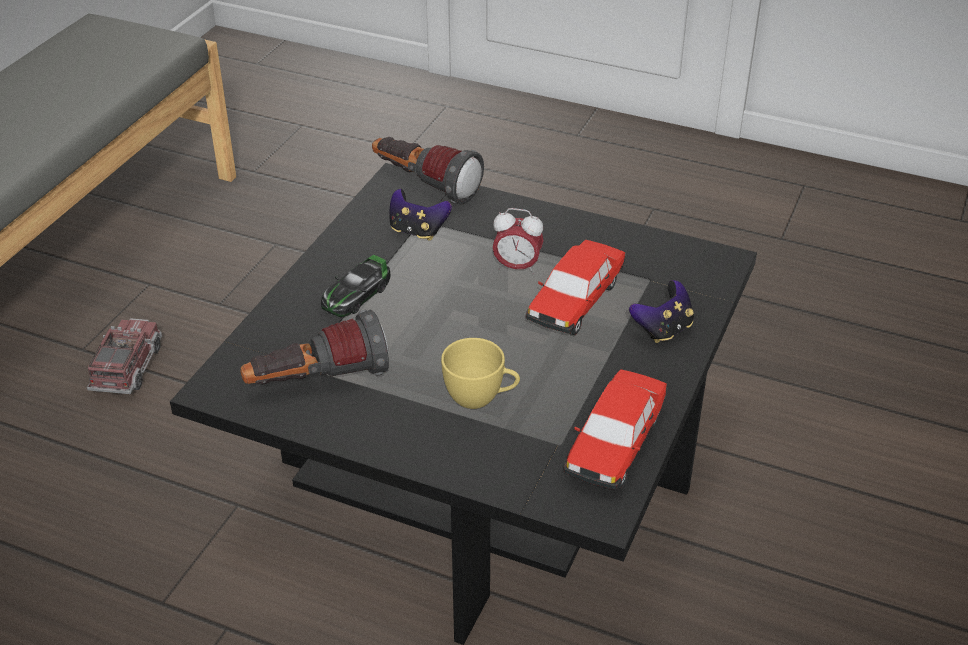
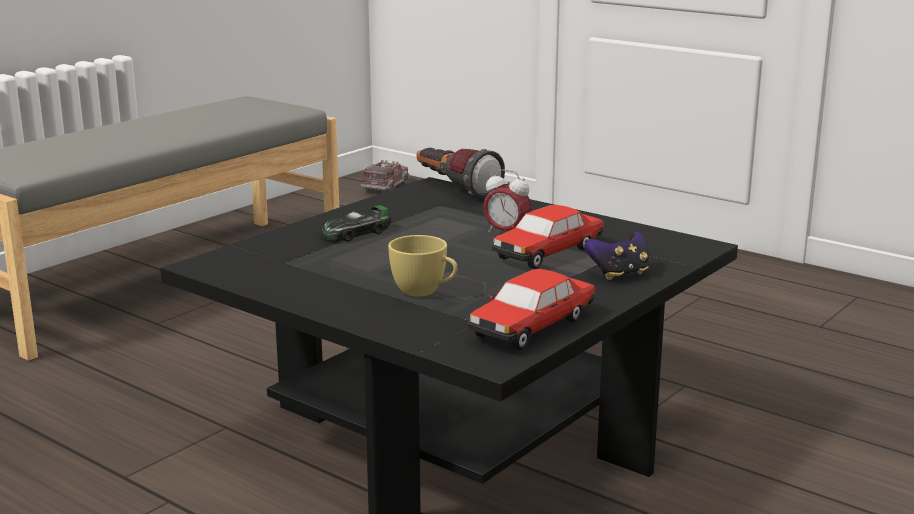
camera: 15 degrees right, 20 degrees down
toy truck [87,318,162,394] -> toy truck moved to [361,160,410,191]
flashlight [240,309,389,385] -> none
game controller [390,189,452,241] -> none

